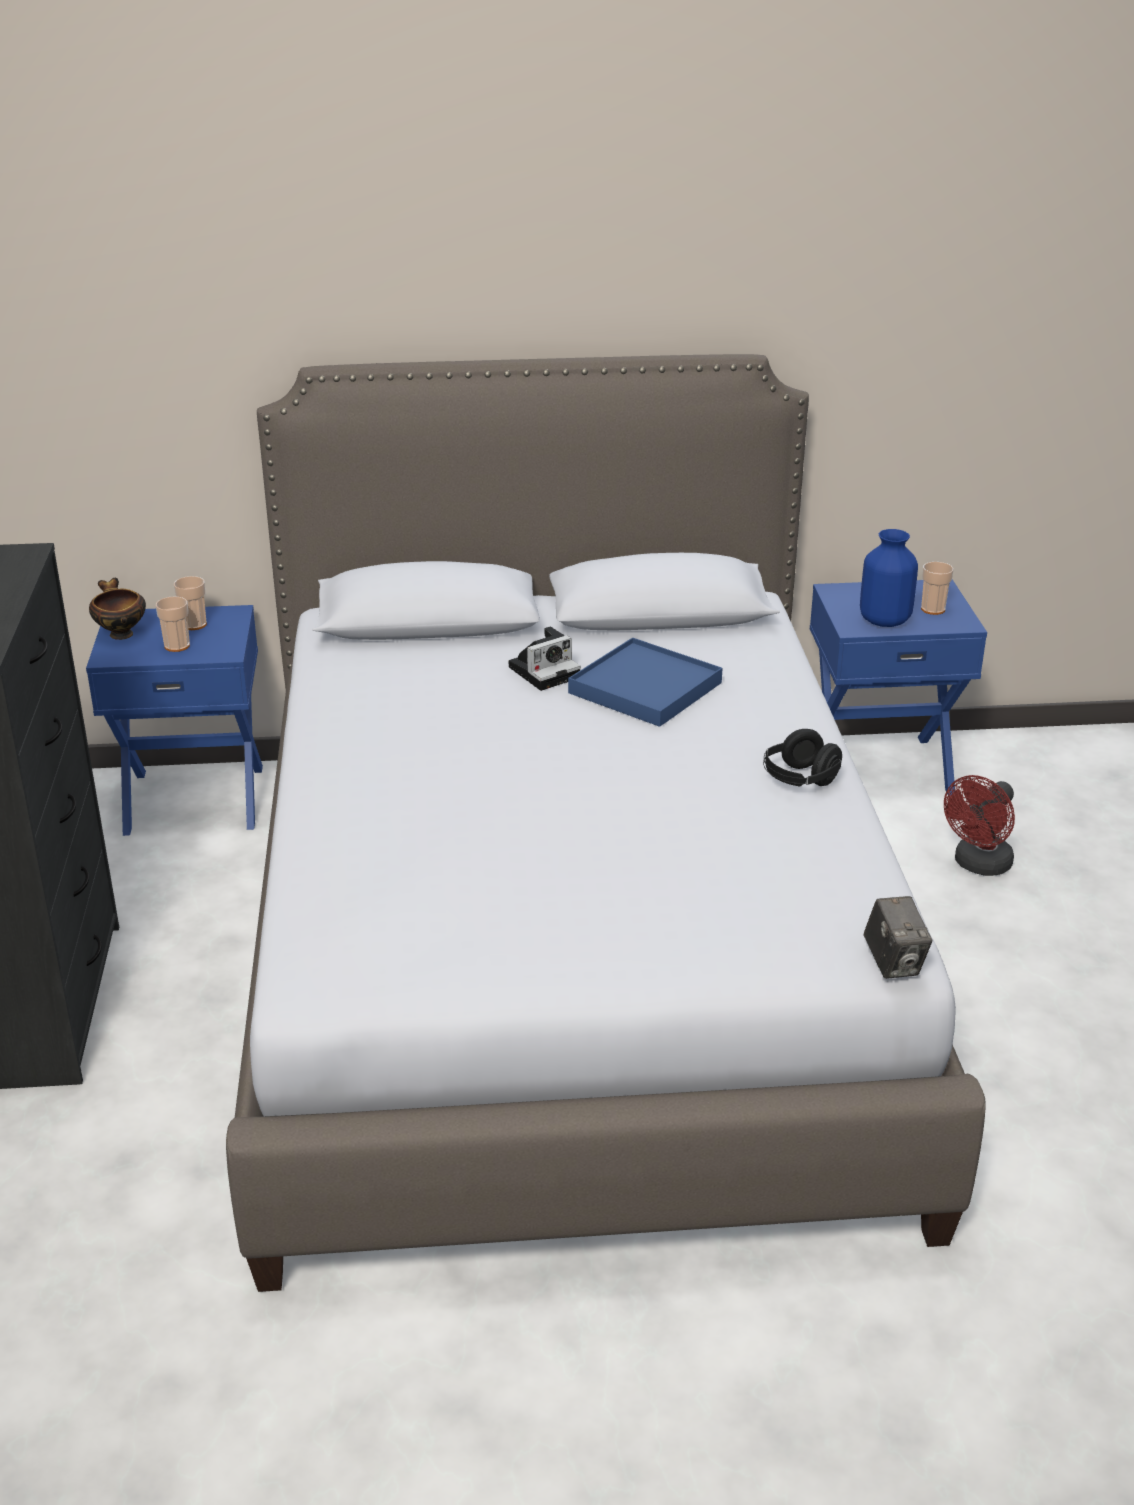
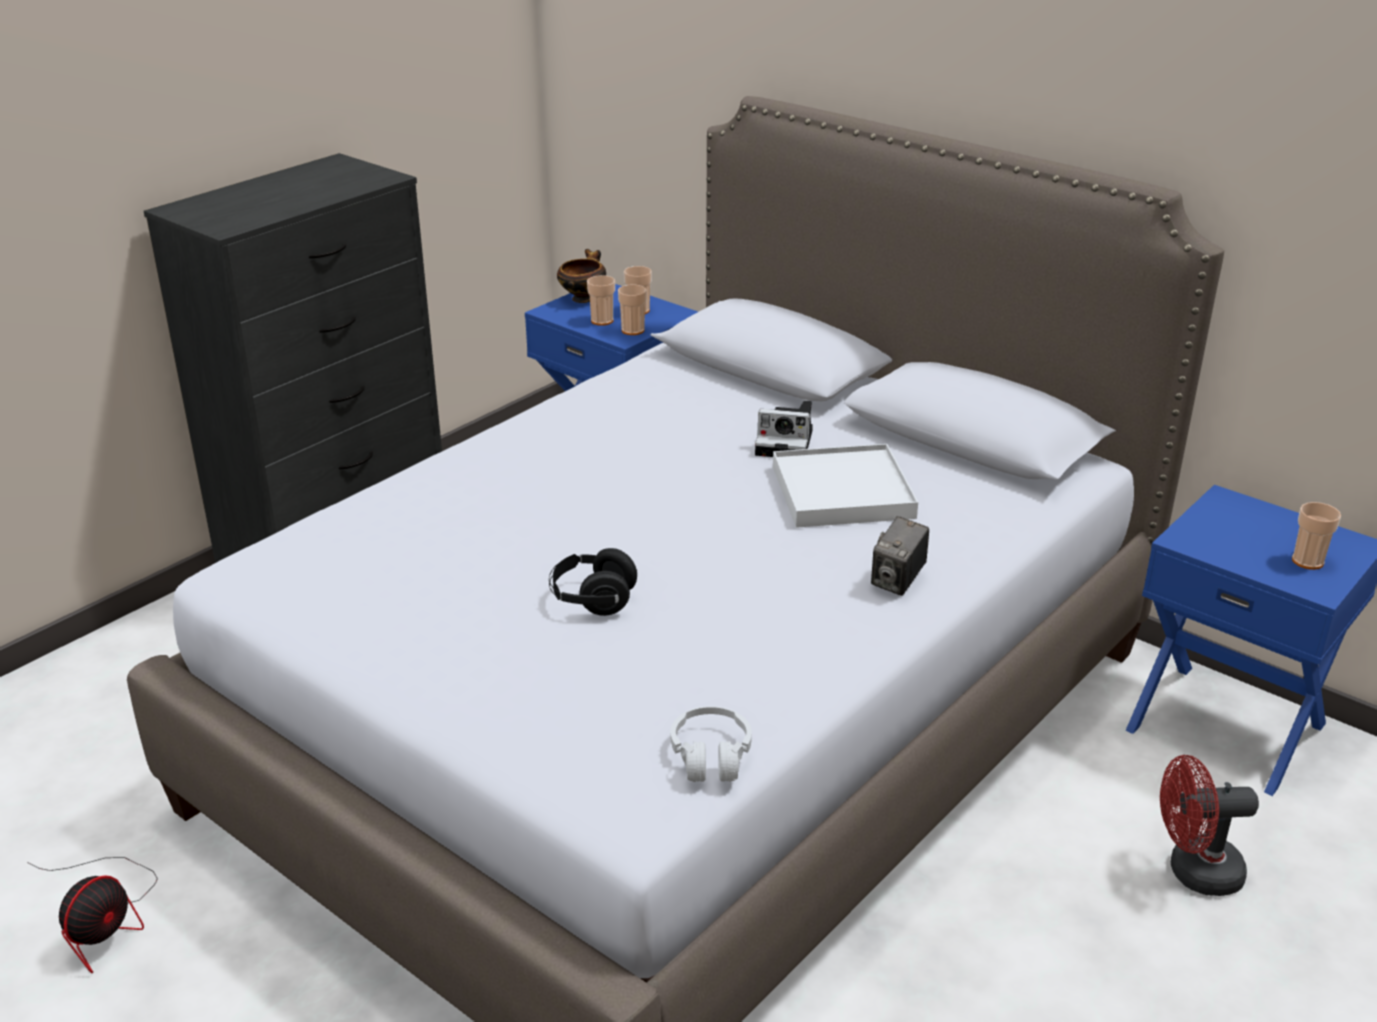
camera: 45 degrees right, 0 degrees up
blue tray [568,638,723,727] -> white tray [773,444,918,528]
black headphones [763,729,842,787] -> black headphones moved to [549,548,637,616]
blue vase [860,529,918,627] -> none
camera [863,896,933,979] -> camera moved to [871,516,929,596]
none -> fan [27,857,158,973]
none -> cup [618,284,647,335]
none -> white headphones [671,706,752,782]

